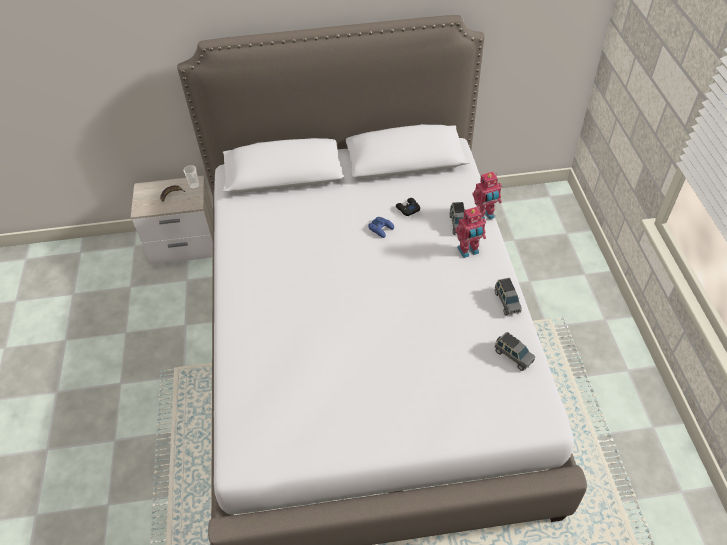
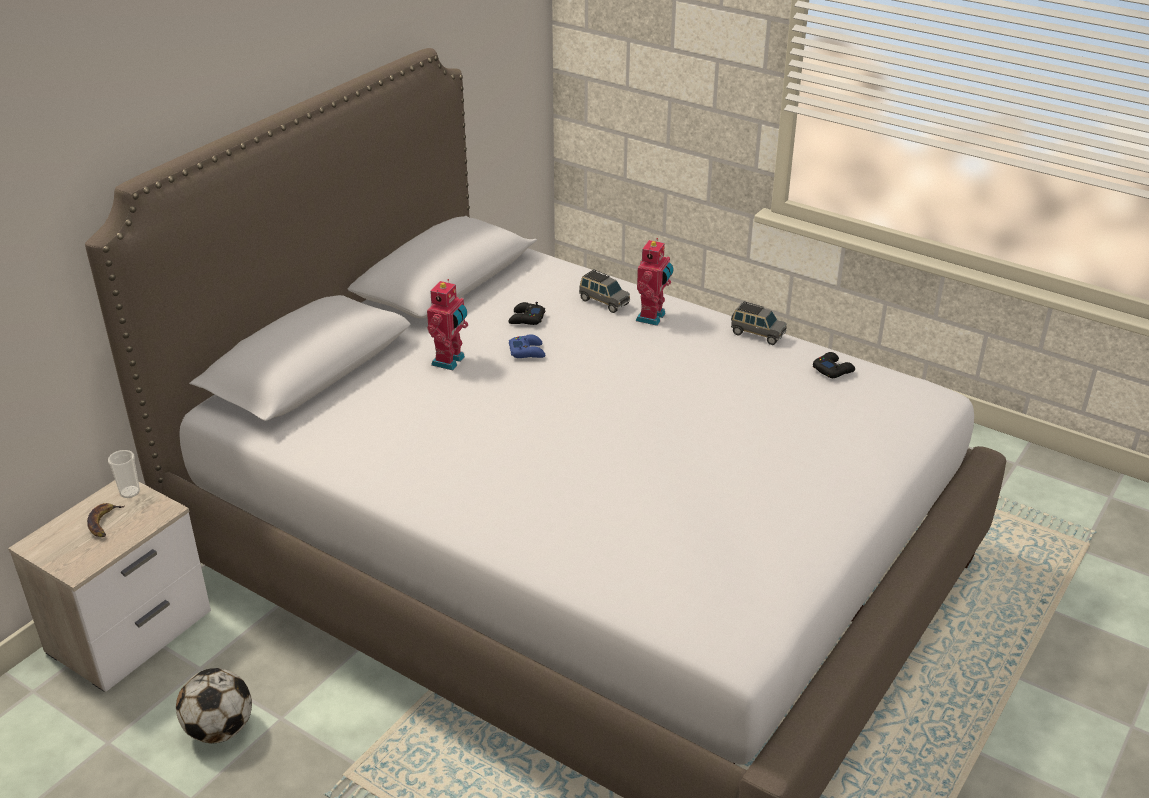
camera: 50 degrees left, 15 degrees down
toy robot [473,172,502,219] -> toy robot moved to [427,279,468,370]
grey toy car [495,332,535,371] -> black game controller [813,352,855,378]
none -> football [176,668,252,744]

